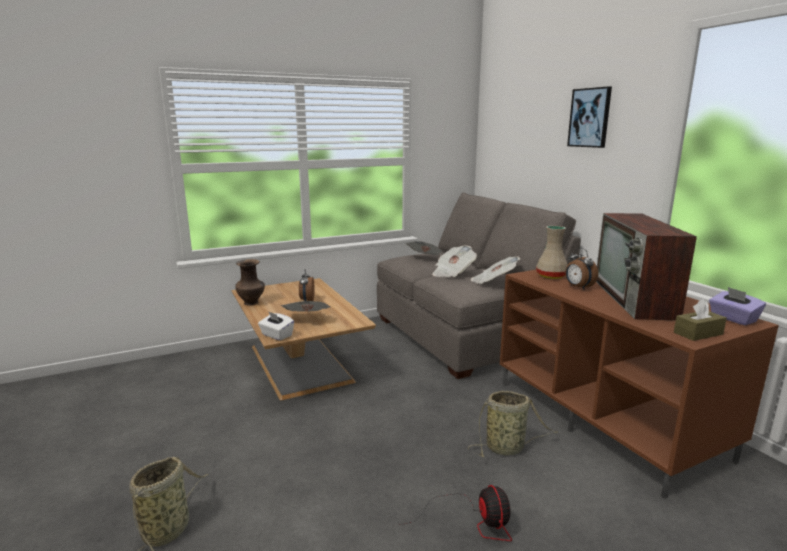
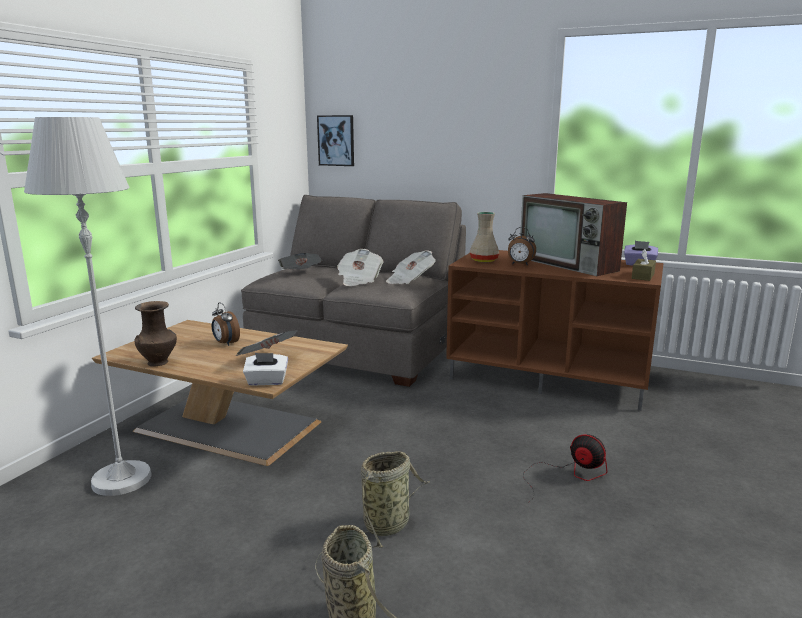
camera: 40 degrees left, 0 degrees up
basket [468,391,558,457] -> basket moved to [360,451,429,548]
picture [567,86,612,148] -> picture moved to [317,115,354,166]
none -> white floor lamp [24,117,151,496]

